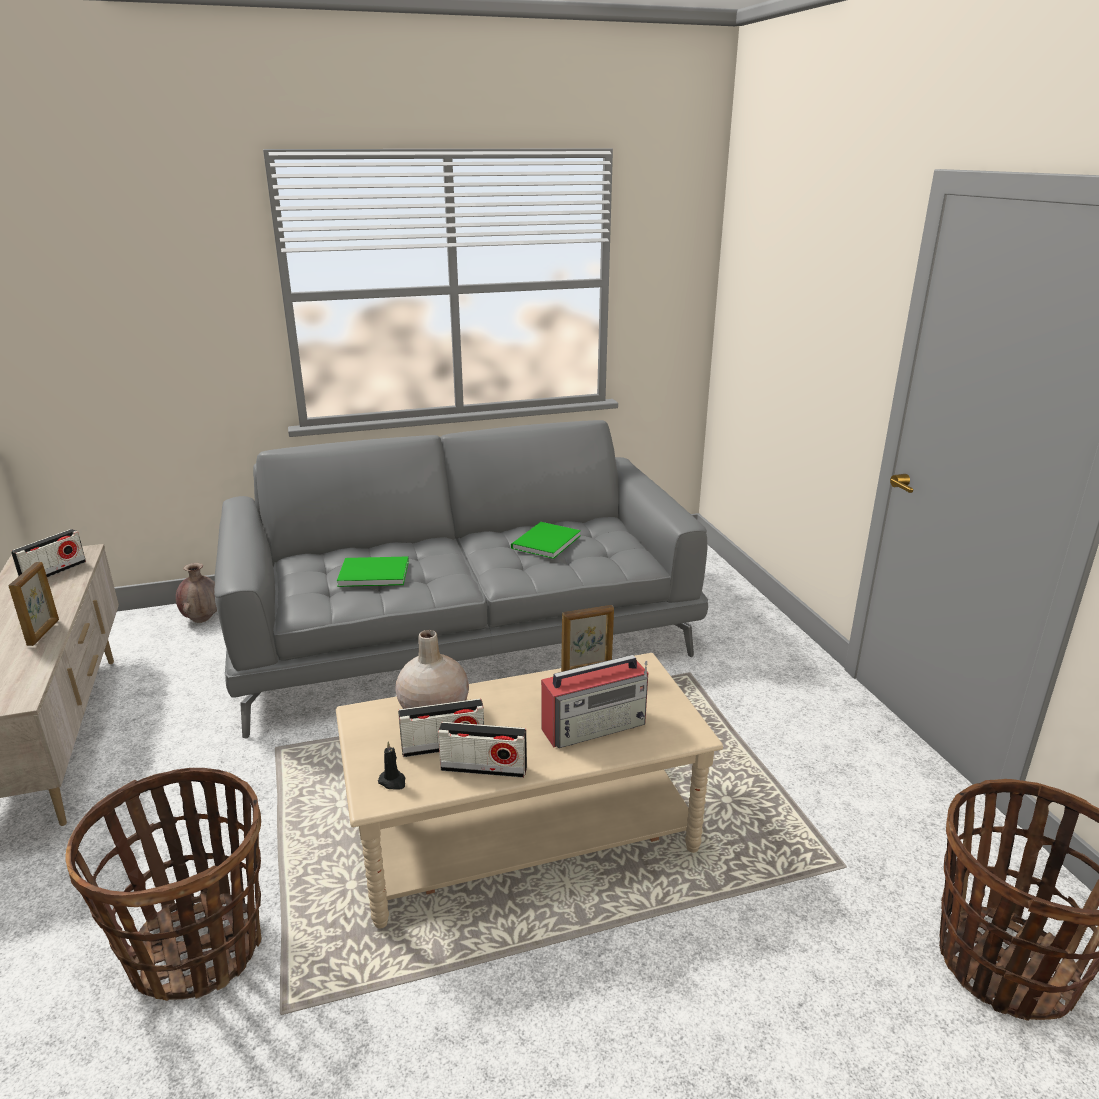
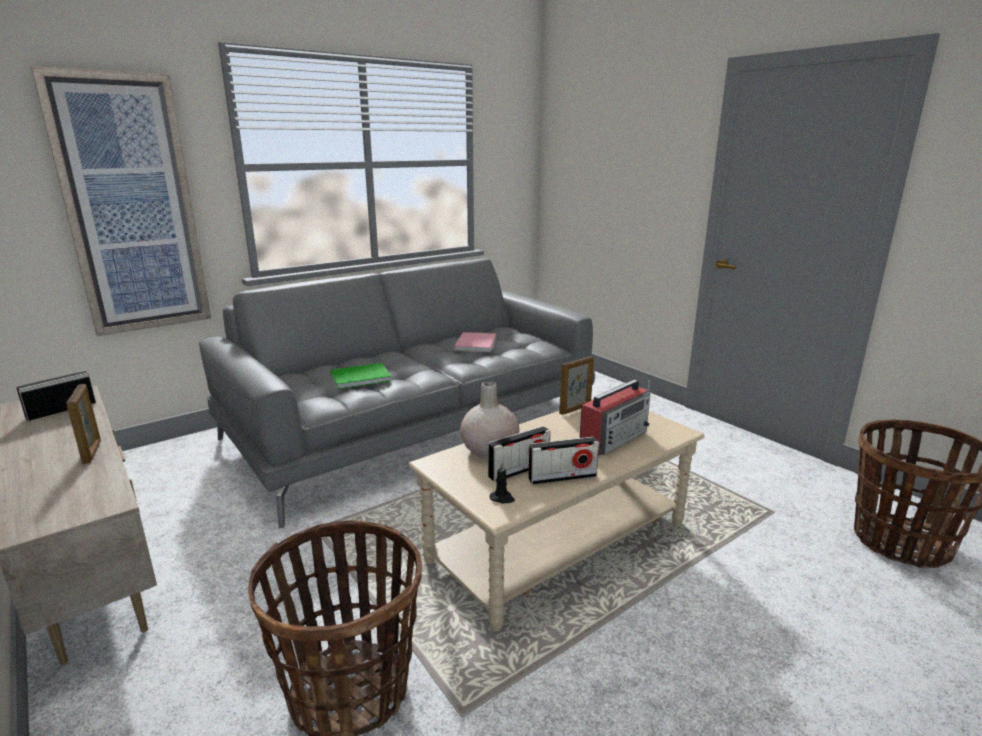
camera: 20 degrees left, 5 degrees down
radio [11,529,86,577] -> radio turned 150 degrees counterclockwise [16,371,96,421]
brown vase [176,563,217,623] -> none
green book [511,522,581,559] -> pink book [454,332,496,352]
none -> picture [31,66,211,336]

